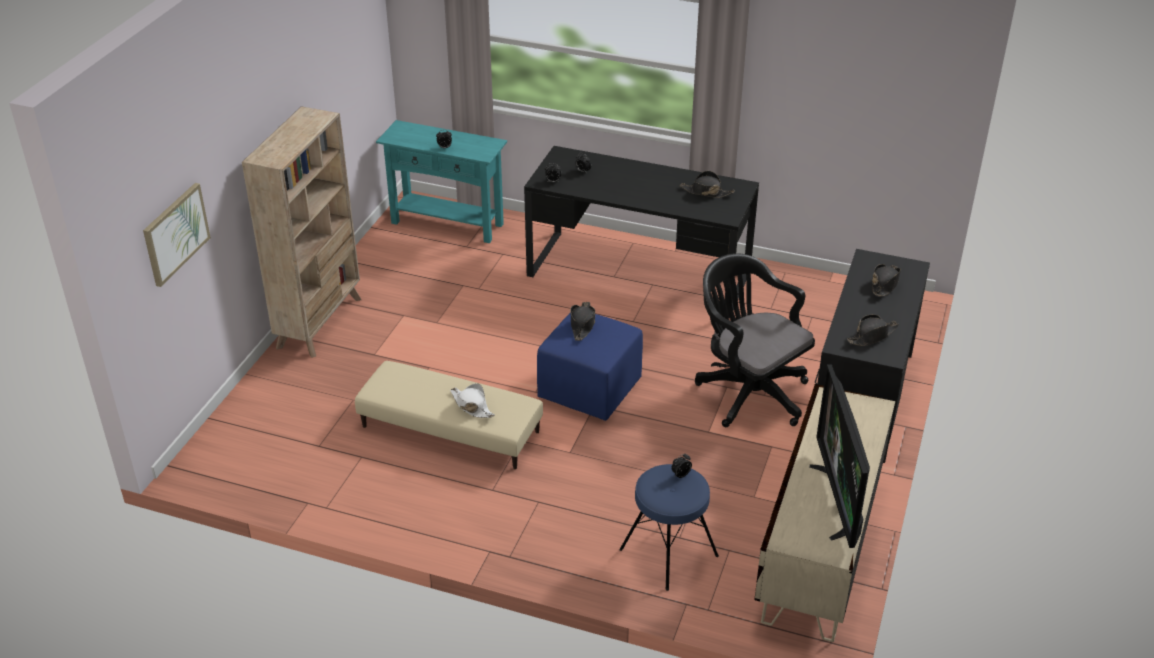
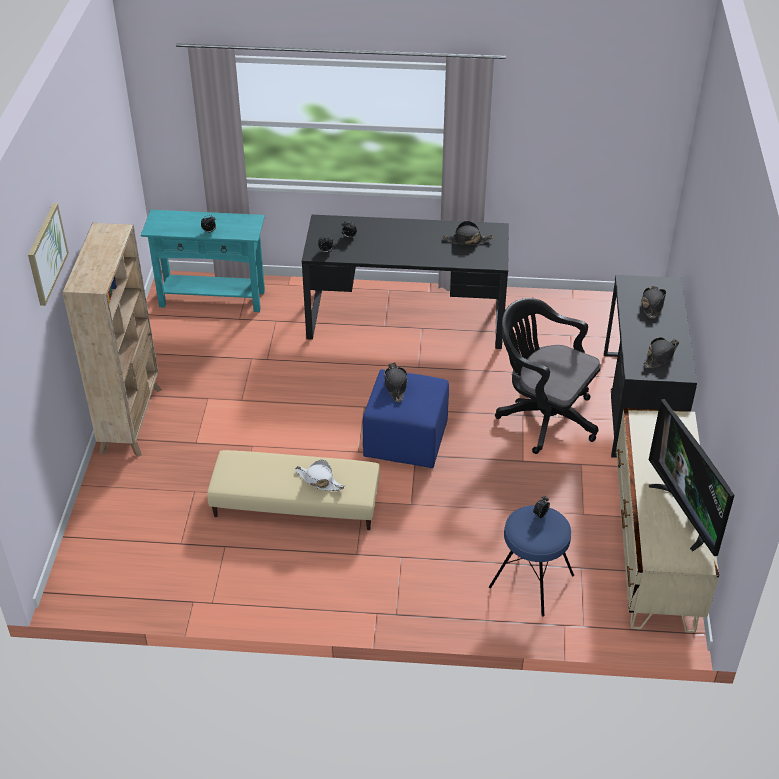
camera: 15 degrees left, 5 degrees up
picture [143,183,211,287] -> picture moved to [28,203,69,306]

